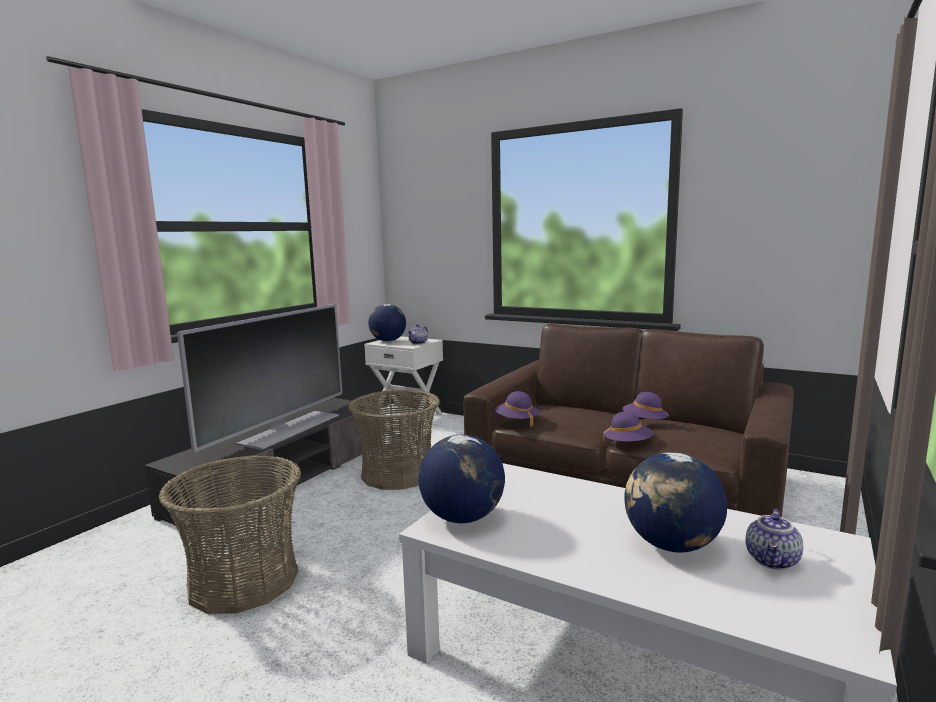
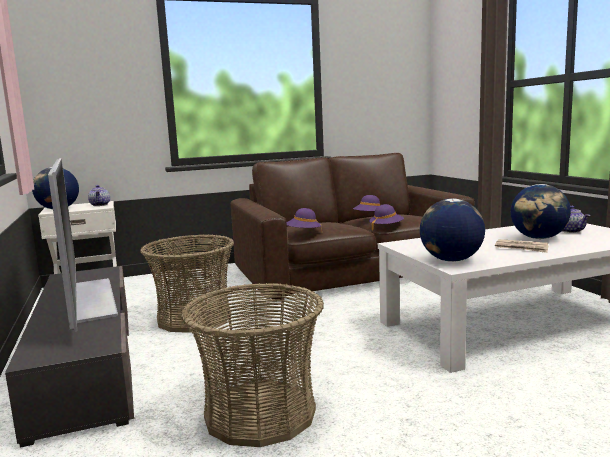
camera: 50 degrees left, 0 degrees up
none -> newspaper [495,239,548,253]

